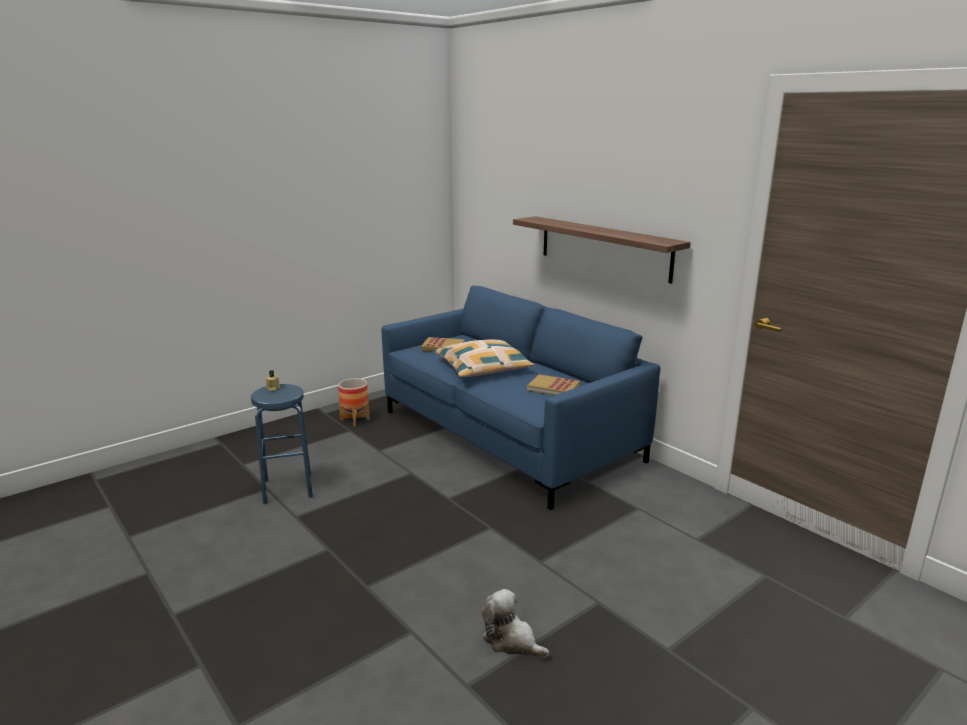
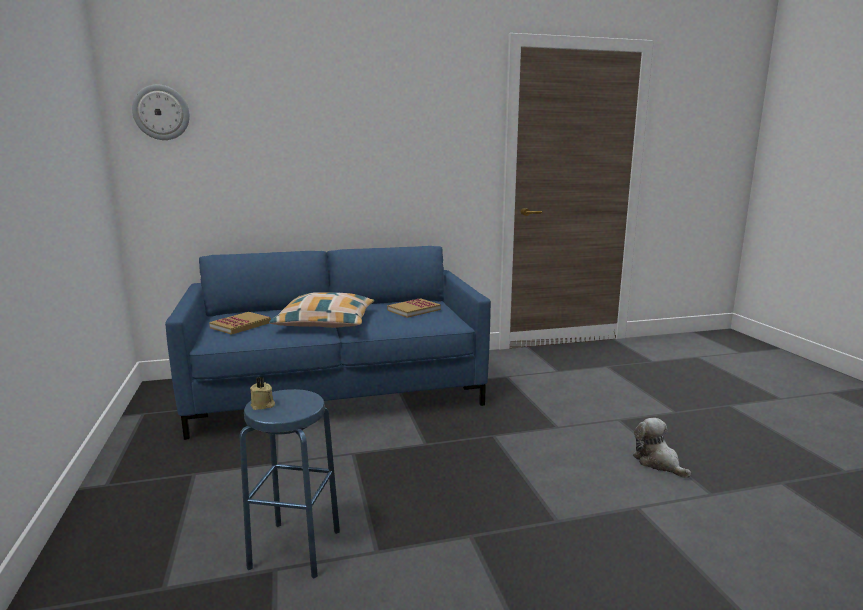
camera: 65 degrees left, 5 degrees down
planter [338,378,370,426] -> none
plush toy [481,589,550,658] -> plush toy turned 90 degrees clockwise [633,418,691,478]
shelf [513,216,691,284] -> none
none -> wall clock [132,85,190,140]

